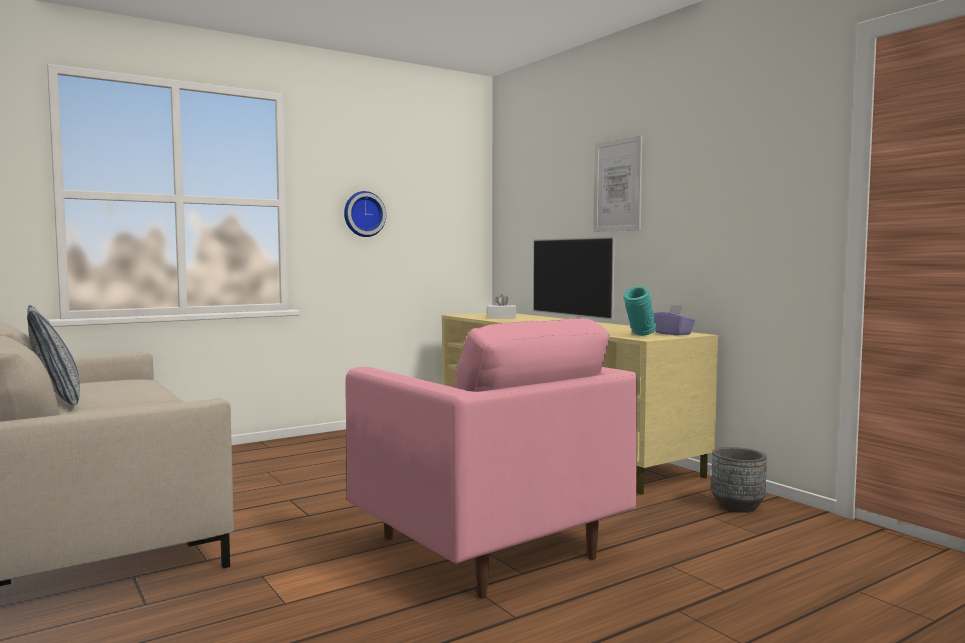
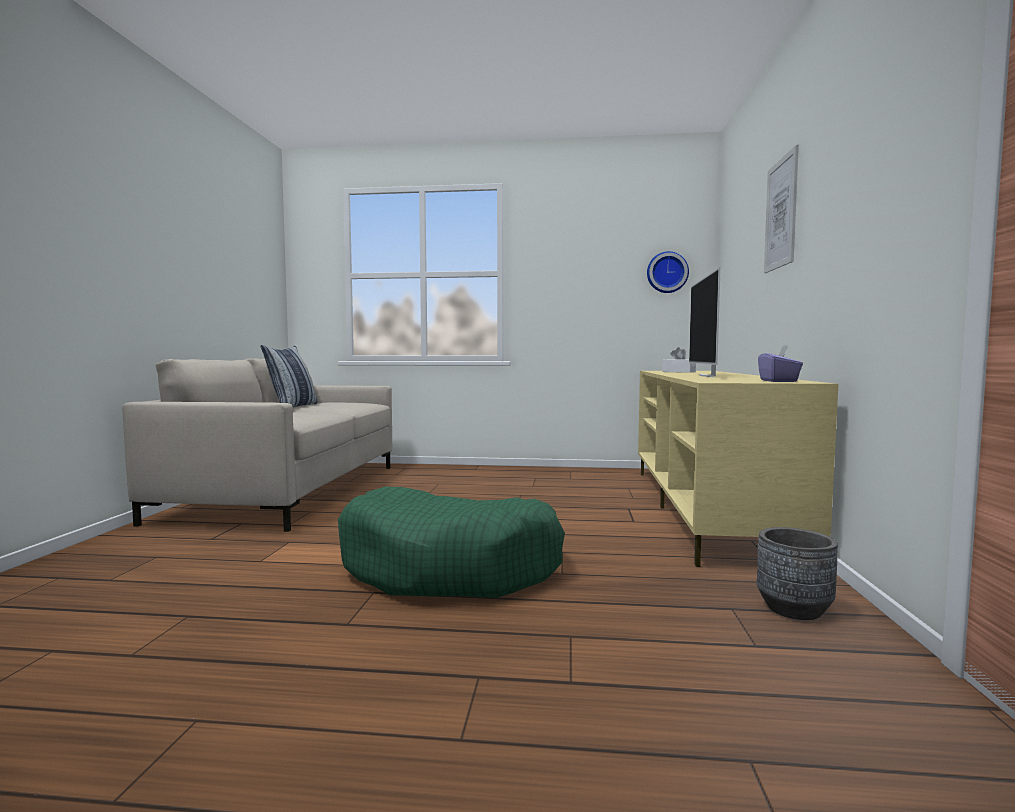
camera: 40 degrees right, 0 degrees up
wall clock [344,191,386,237] -> wall clock moved to [647,251,689,293]
pink armchair [345,318,637,598] -> green dog bed [338,487,565,598]
turquoise vase [623,286,656,336] -> none

